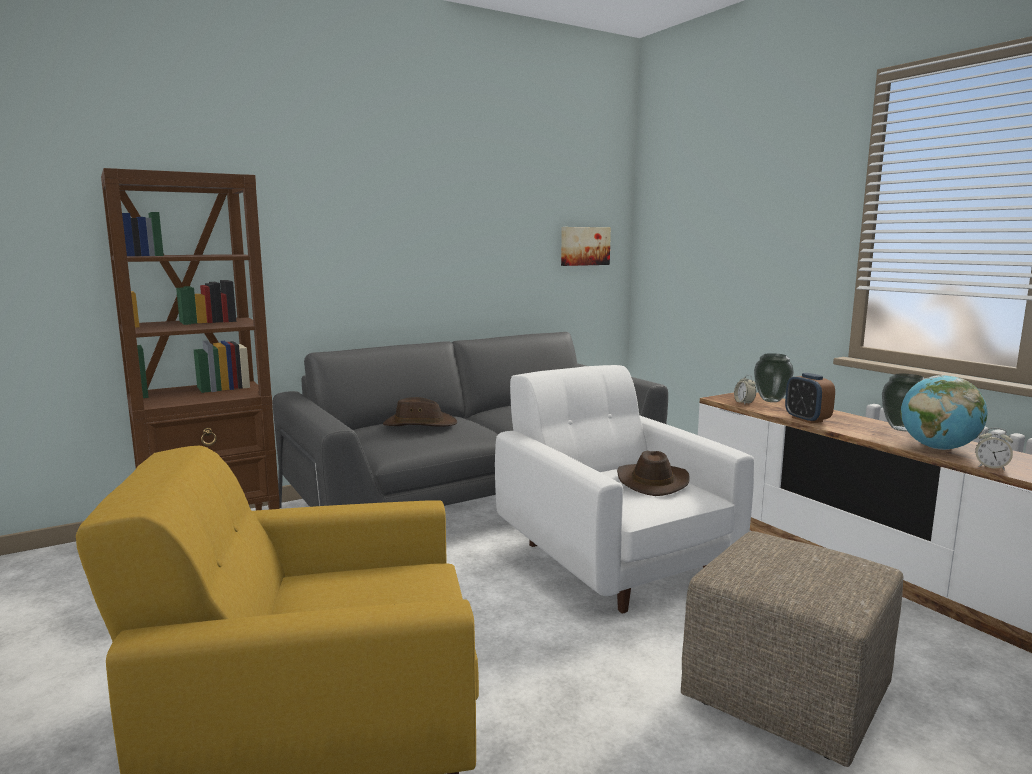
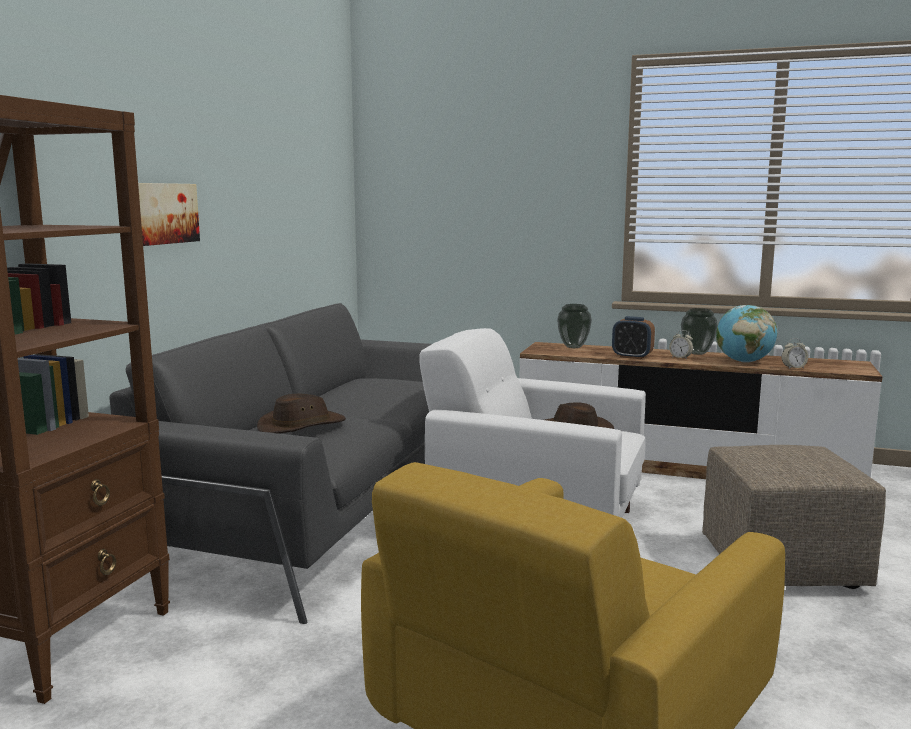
camera: 40 degrees left, 0 degrees up
picture [561,227,611,266] -> picture moved to [138,183,200,246]
alarm clock [734,375,756,404] -> alarm clock moved to [669,330,693,359]

